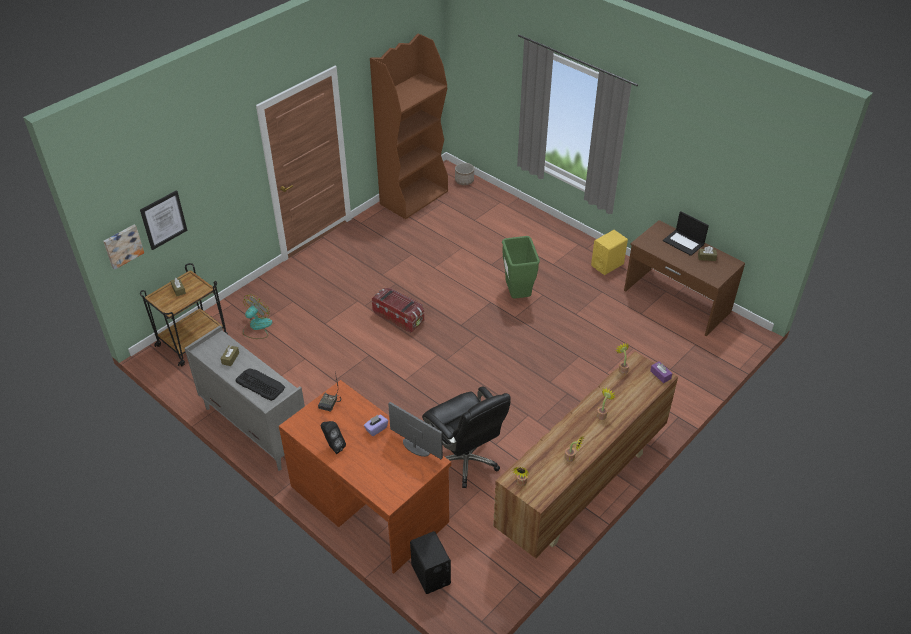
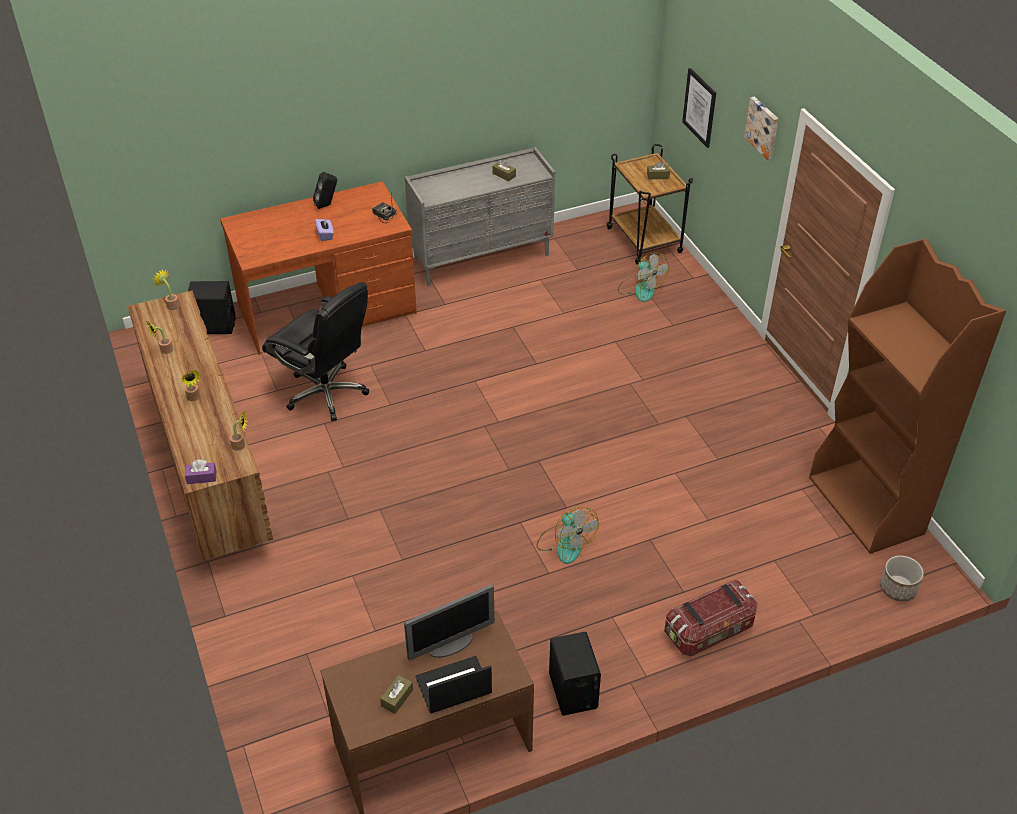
camera: 115 degrees right, 0 degrees up
picture [103,225,144,270] -> picture moved to [744,96,779,160]
keyboard [236,368,285,401] -> none
storage box [372,288,424,333] -> storage box moved to [664,580,758,656]
monitor [388,402,443,459] -> monitor moved to [404,584,495,661]
black office chair [422,386,511,488] -> black office chair turned 135 degrees counterclockwise [262,282,369,421]
green trash can [502,236,540,299] -> fan [536,507,599,564]
yellow speaker [591,230,628,275] -> black speaker [549,632,601,715]

